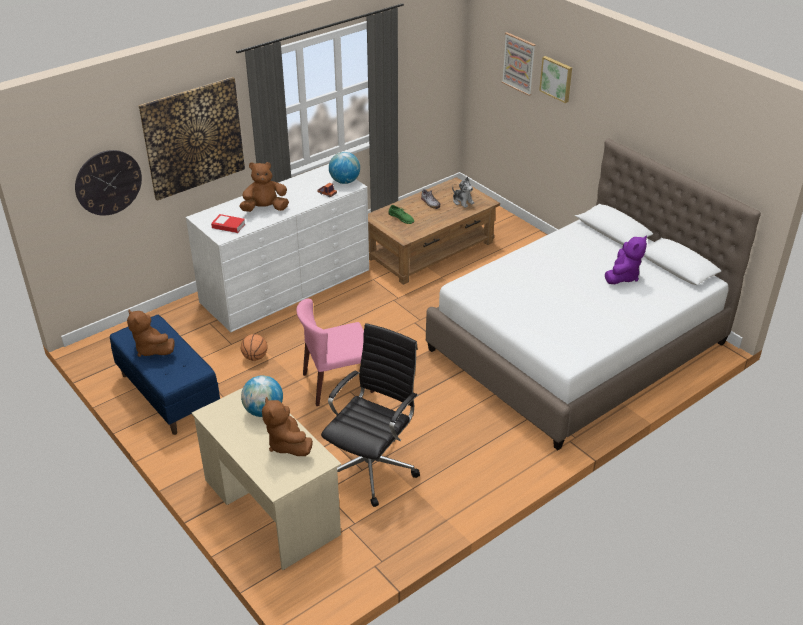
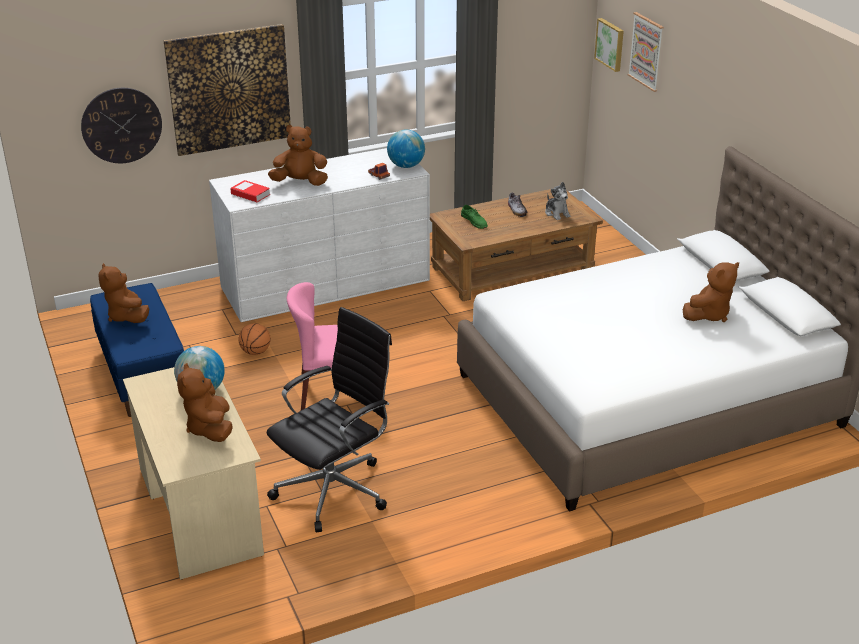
camera: 15 degrees right, 5 degrees down
picture [539,56,572,103] -> picture moved to [594,18,624,72]
purple plush toy [605,236,647,284] -> brown plush toy [683,262,739,322]

